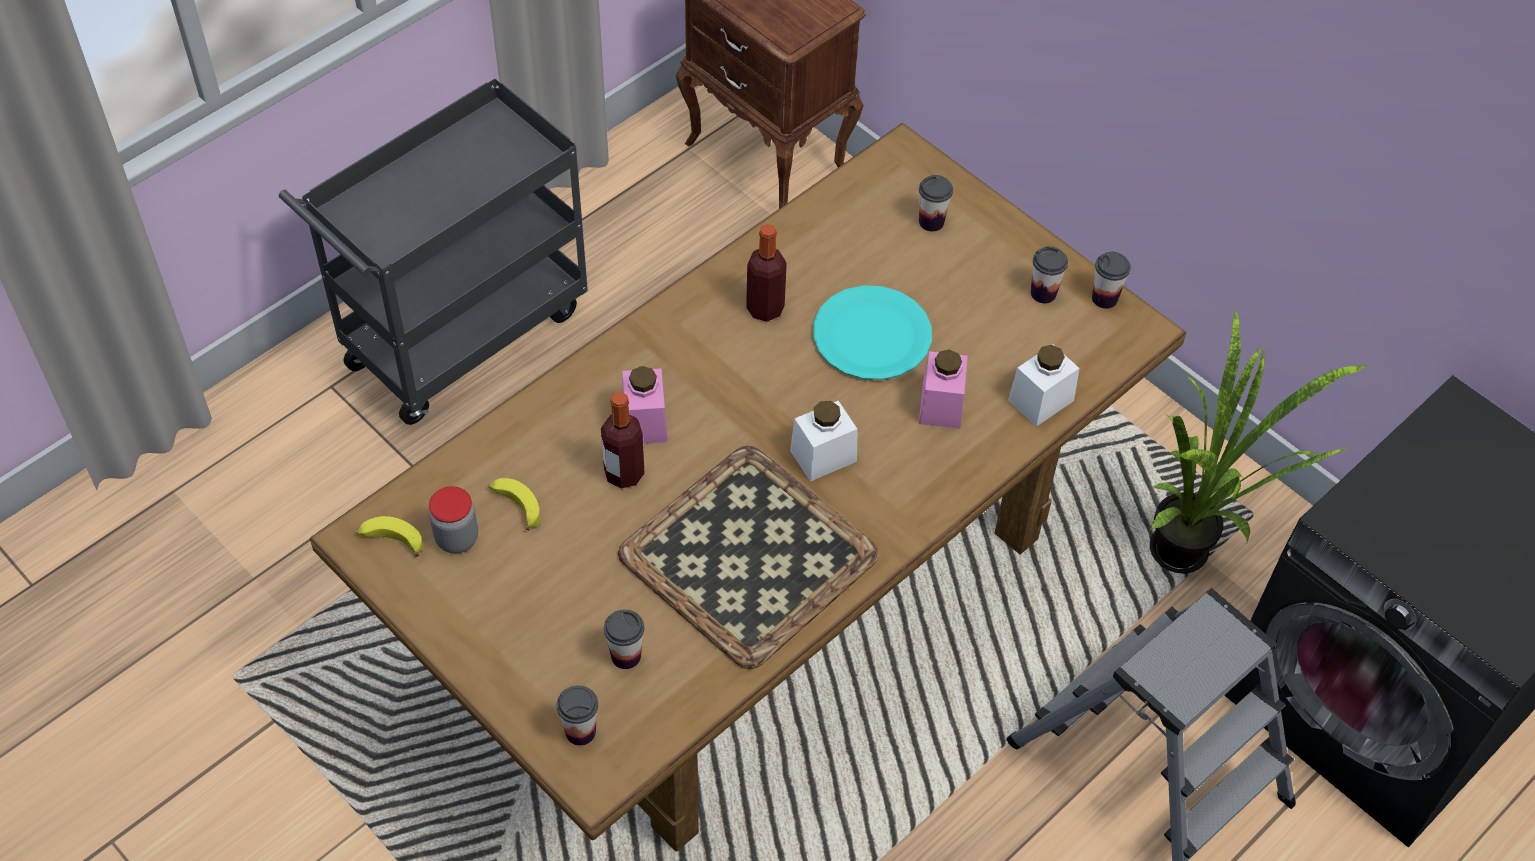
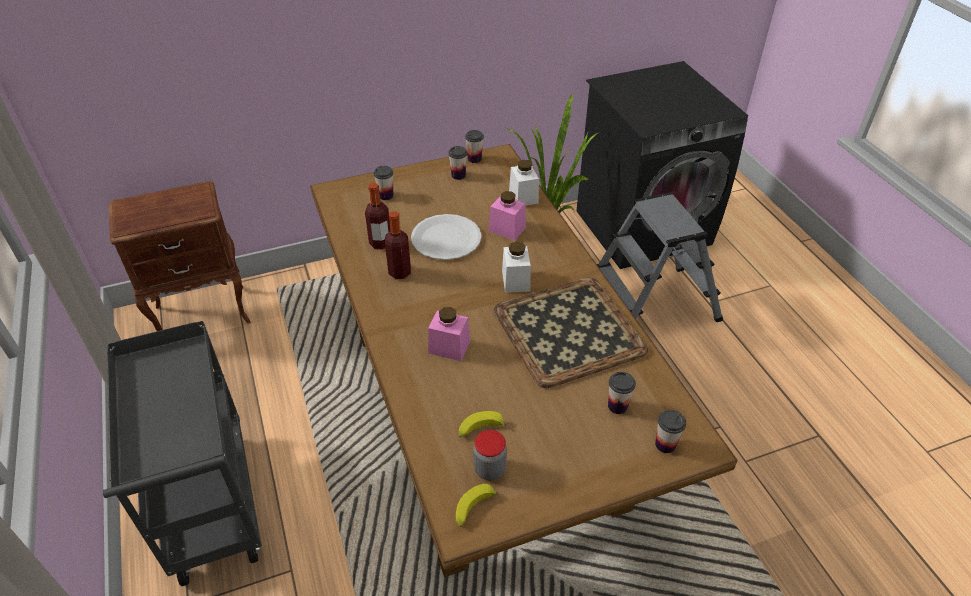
camera: 65 degrees left, 10 degrees down
bottle [601,392,645,489] -> bottle moved to [365,183,390,250]
turquoise plate [813,285,932,380] -> white plate [411,214,481,260]

